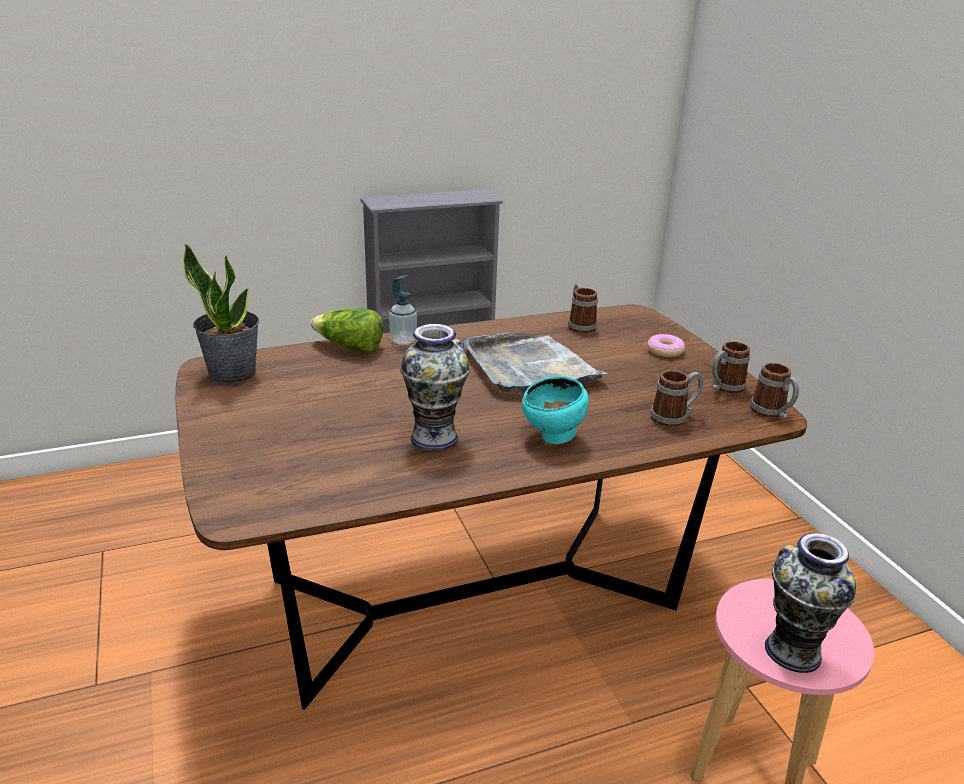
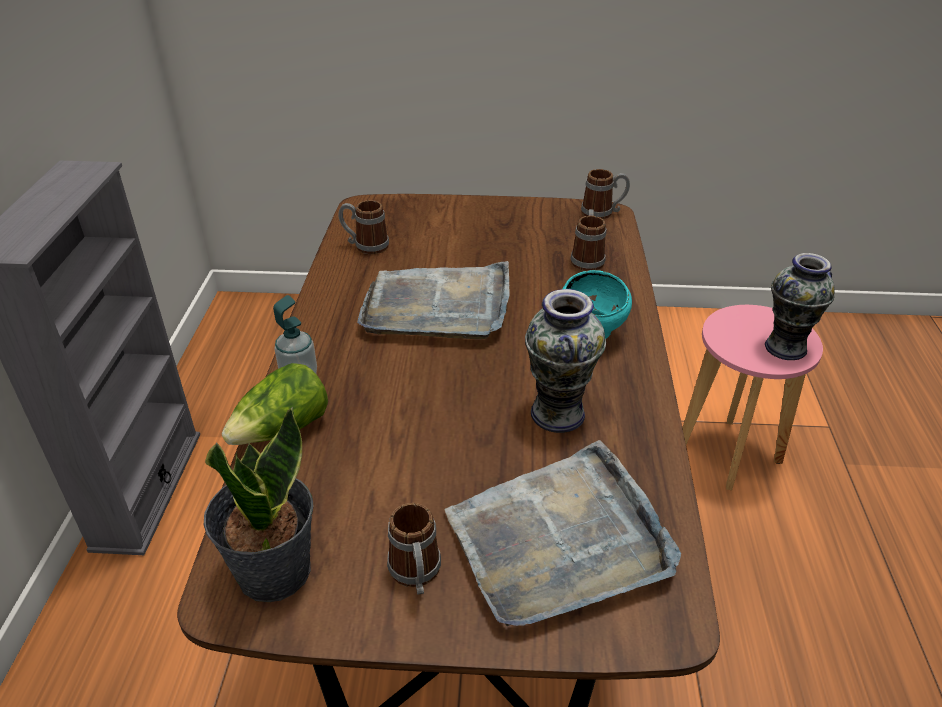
camera: 65 degrees left, 10 degrees up
donut [647,334,685,357] -> none
mug [712,341,750,394] -> mug moved to [387,503,441,595]
none -> grey tray [445,440,681,626]

